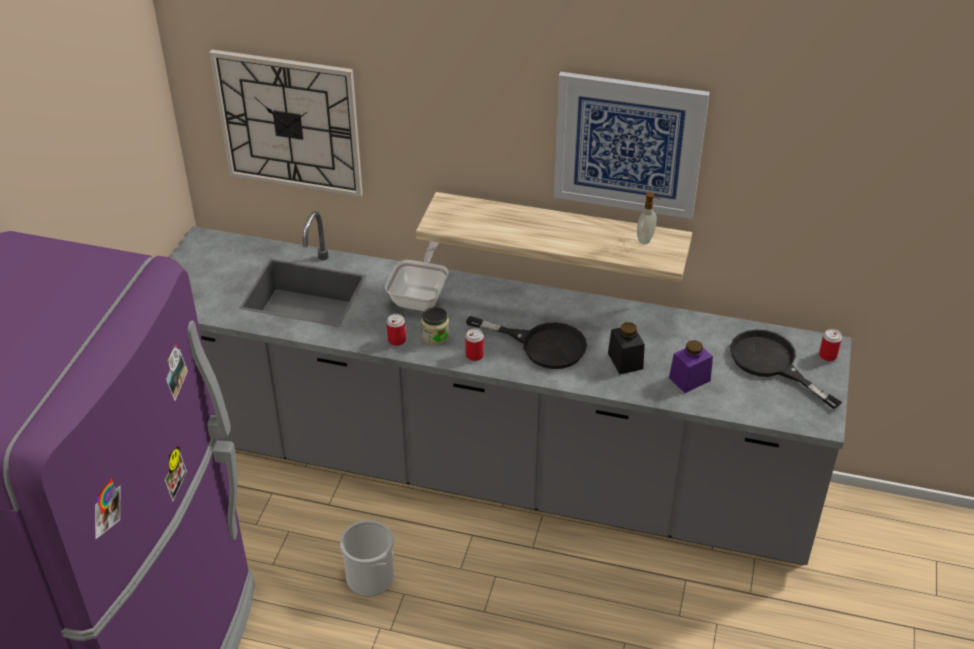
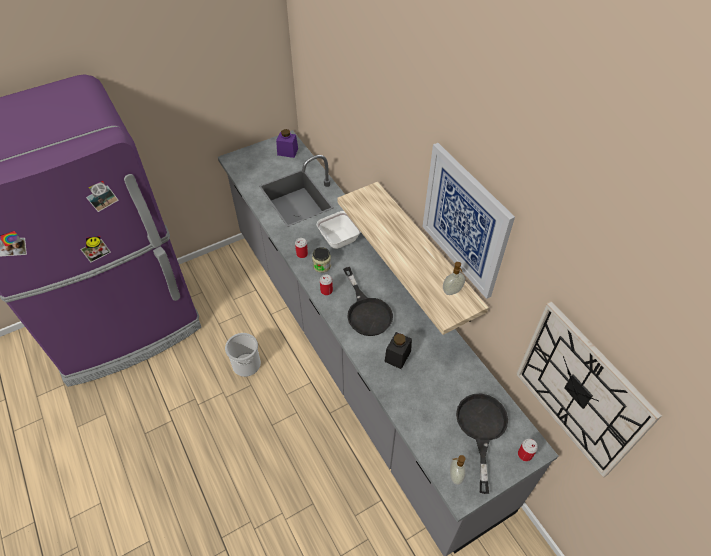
camera: 45 degrees right, 10 degrees up
wall clock [209,49,363,197] -> wall clock moved to [516,301,662,478]
purple jar [669,340,713,393] -> purple jar moved to [276,129,298,158]
none -> soap dispenser [450,455,466,485]

